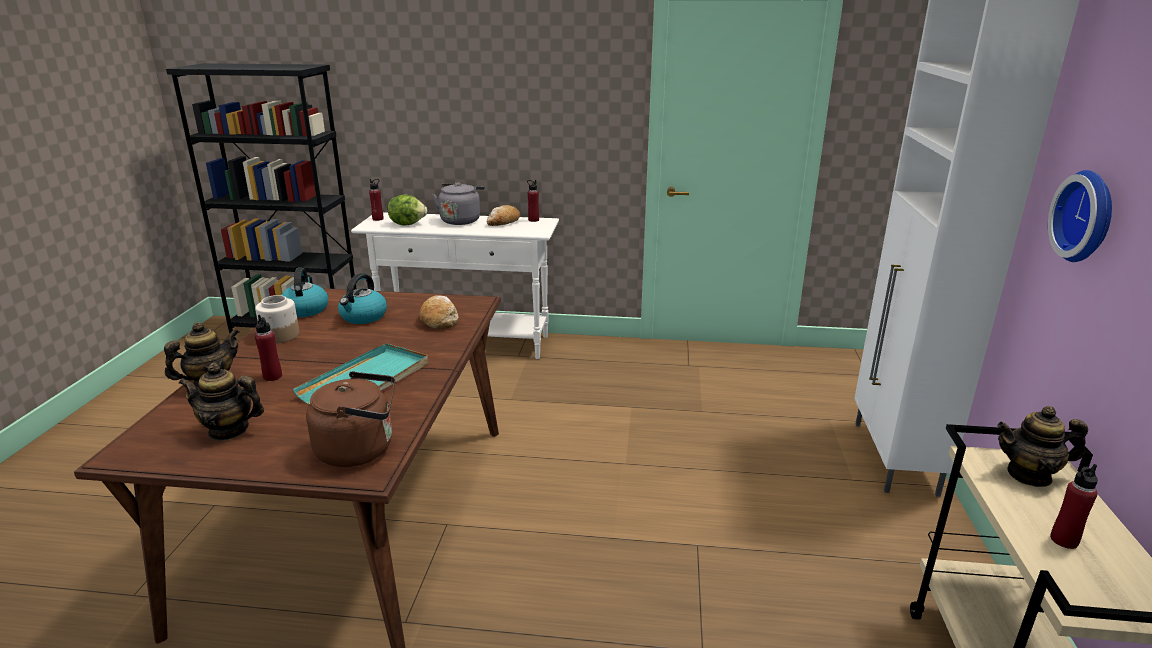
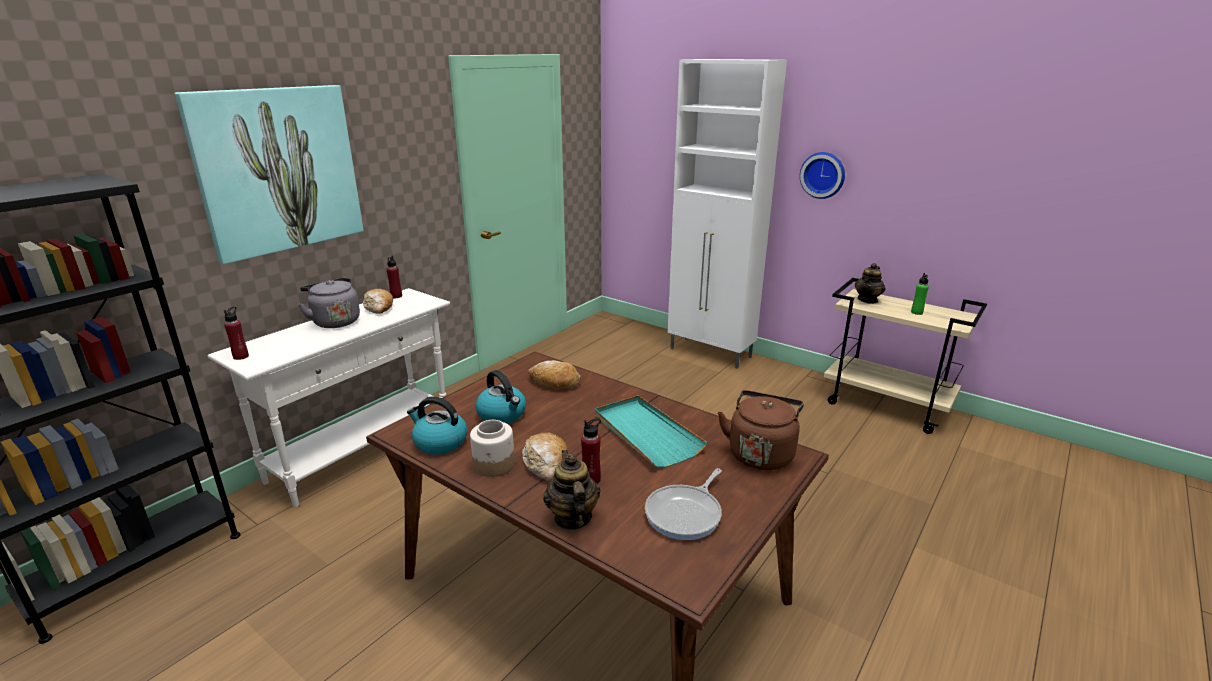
camera: 60 degrees left, 0 degrees up
teapot [179,363,264,441] -> frying pan [645,468,722,540]
lettuce [388,194,427,225] -> none
red bottle [1050,464,1098,549] -> green bottle [911,273,929,315]
none -> picture [175,85,364,264]
none -> bread [522,433,568,481]

